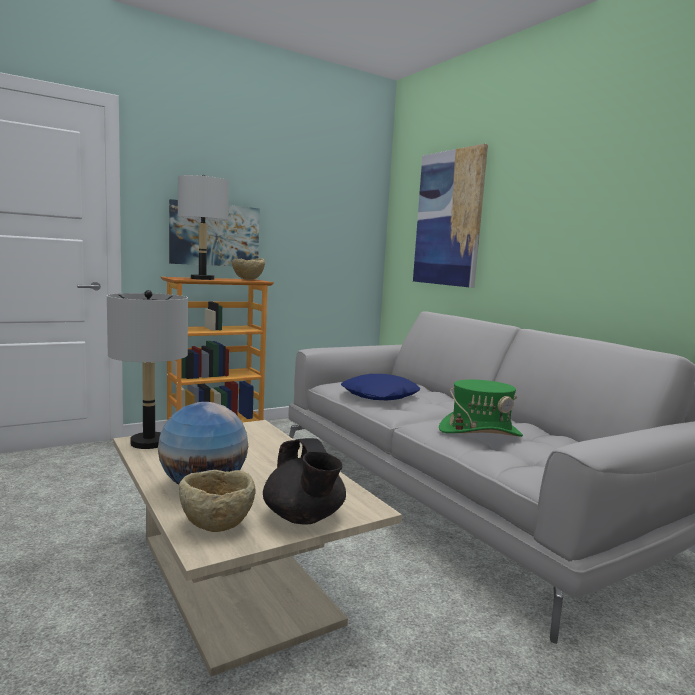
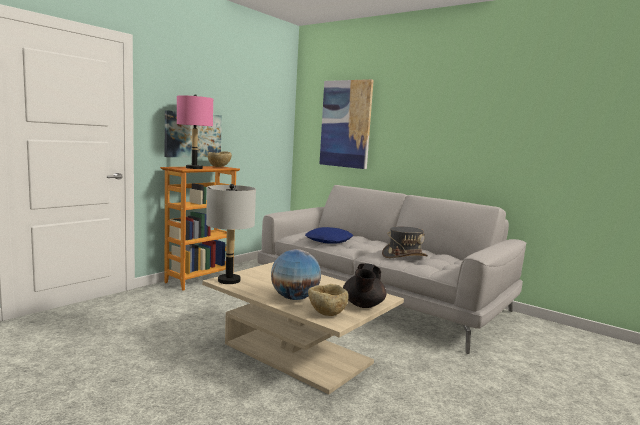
camera: 20 degrees left, 0 degrees up
grey table lamp [178,175,229,280] -> pink table lamp [177,94,213,169]
black teapot [263,438,346,525] -> black teapot turned 60 degrees clockwise [343,263,386,308]
green hat [439,380,523,437] -> grey hat [382,227,428,258]

